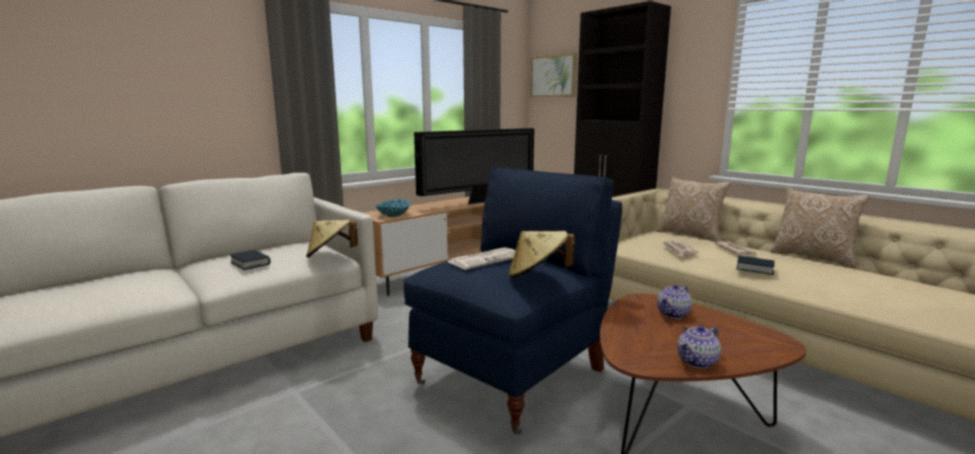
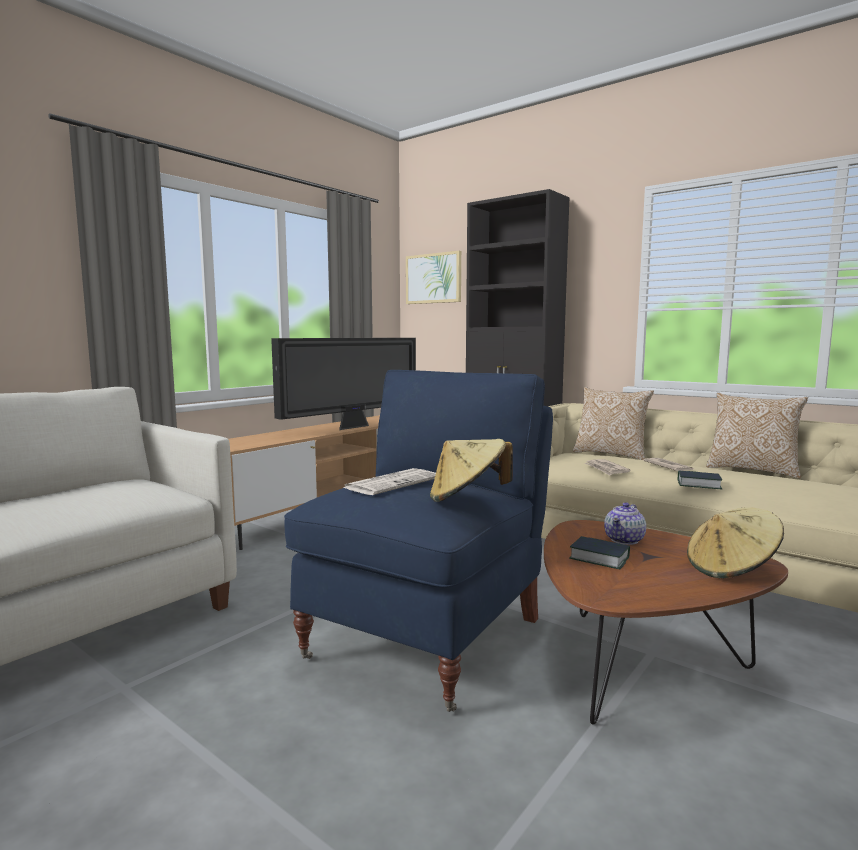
camera: 10 degrees left, 5 degrees down
book [230,250,270,270] -> book moved to [569,536,630,569]
beige hat [306,219,358,258] -> beige hat moved to [687,507,784,579]
bowl [376,199,410,217] -> none
teapot [677,325,721,369] -> none

